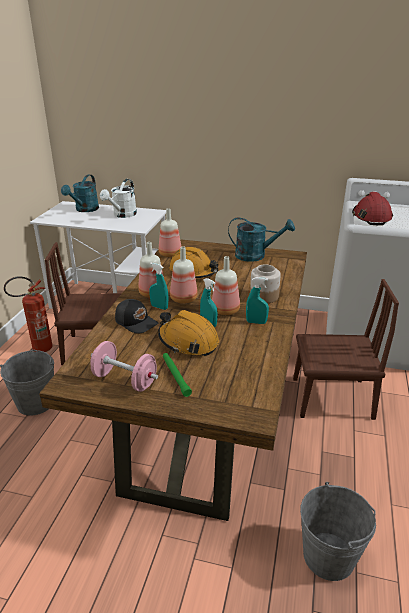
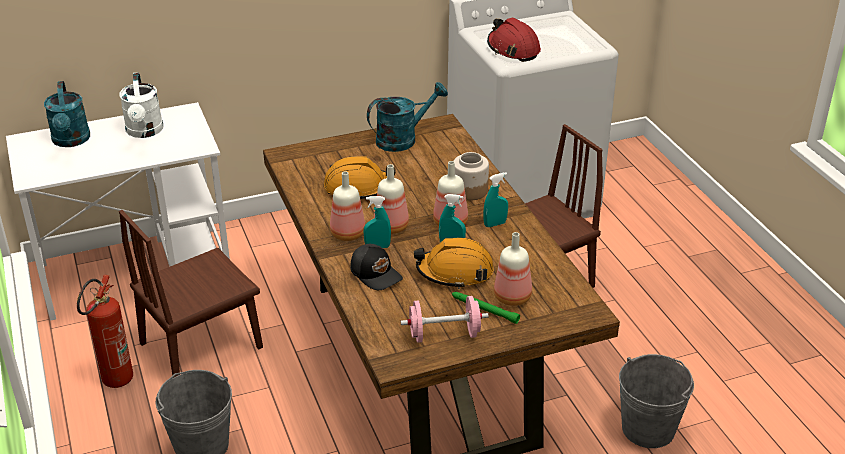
camera: 35 degrees left, 5 degrees up
black cap [115,299,158,334] -> black cap turned 45 degrees clockwise [350,244,403,290]
bottle [159,208,181,257] -> bottle moved to [494,232,532,306]

